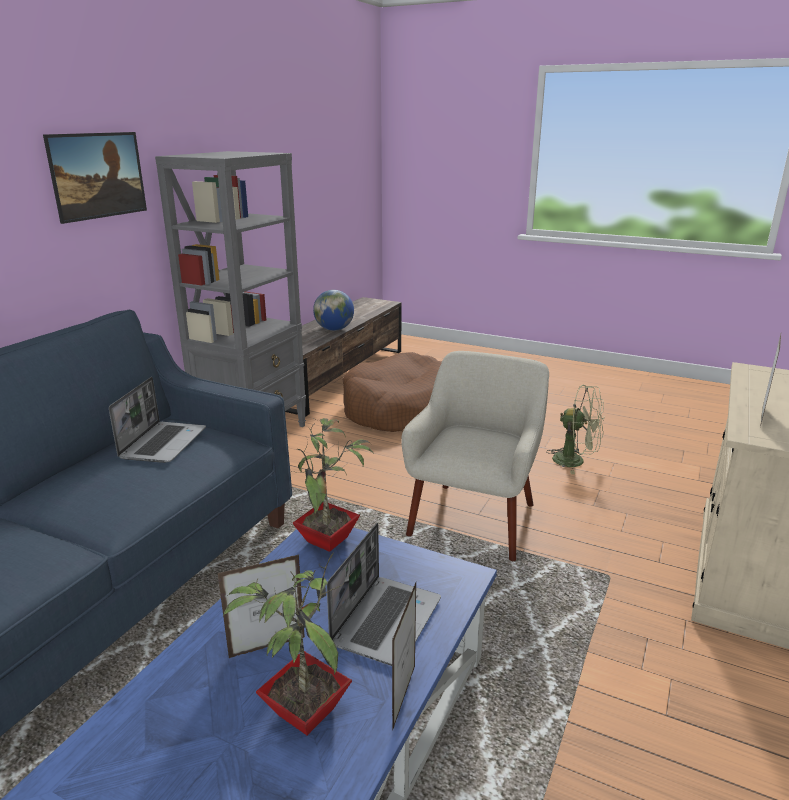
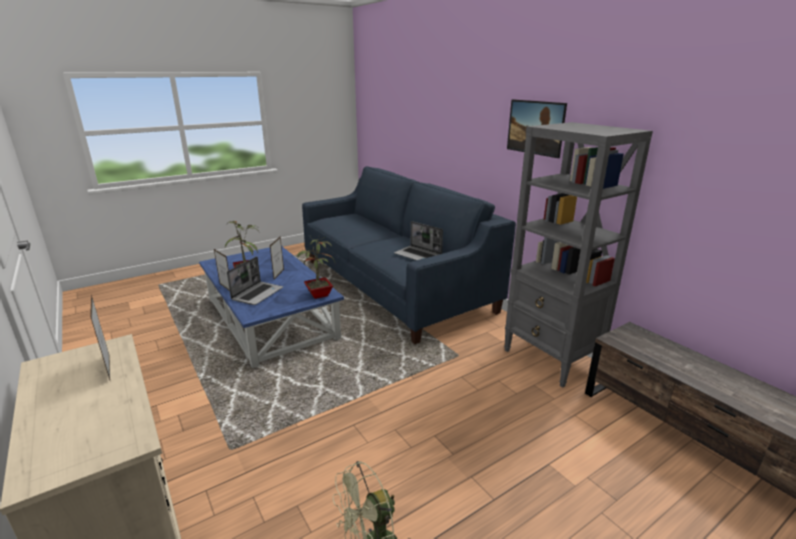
camera: 120 degrees right, 0 degrees up
globe [313,290,354,331] -> none
laptop [327,523,441,666] -> laptop turned 120 degrees counterclockwise [227,256,283,305]
brown dog bed [343,352,442,432] -> none
beige armchair [401,351,549,561] -> none

